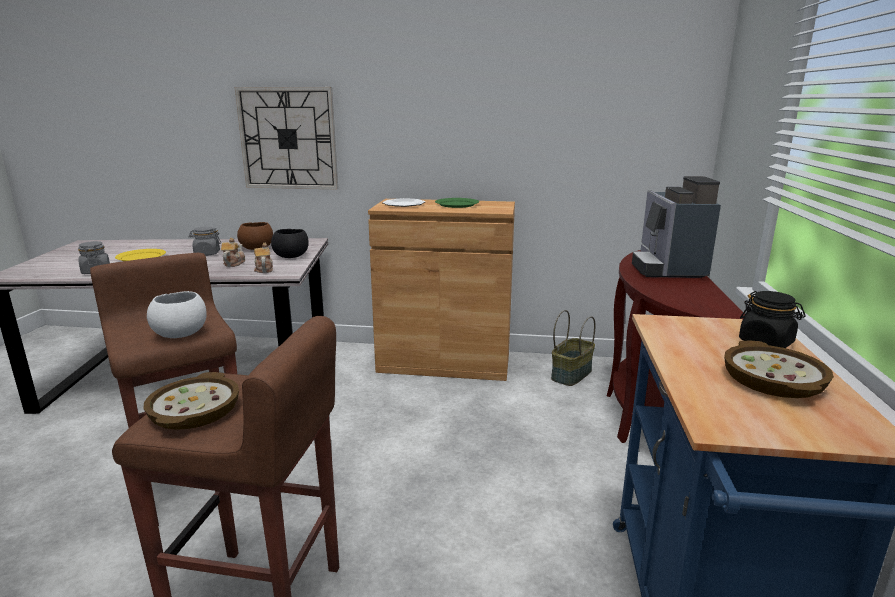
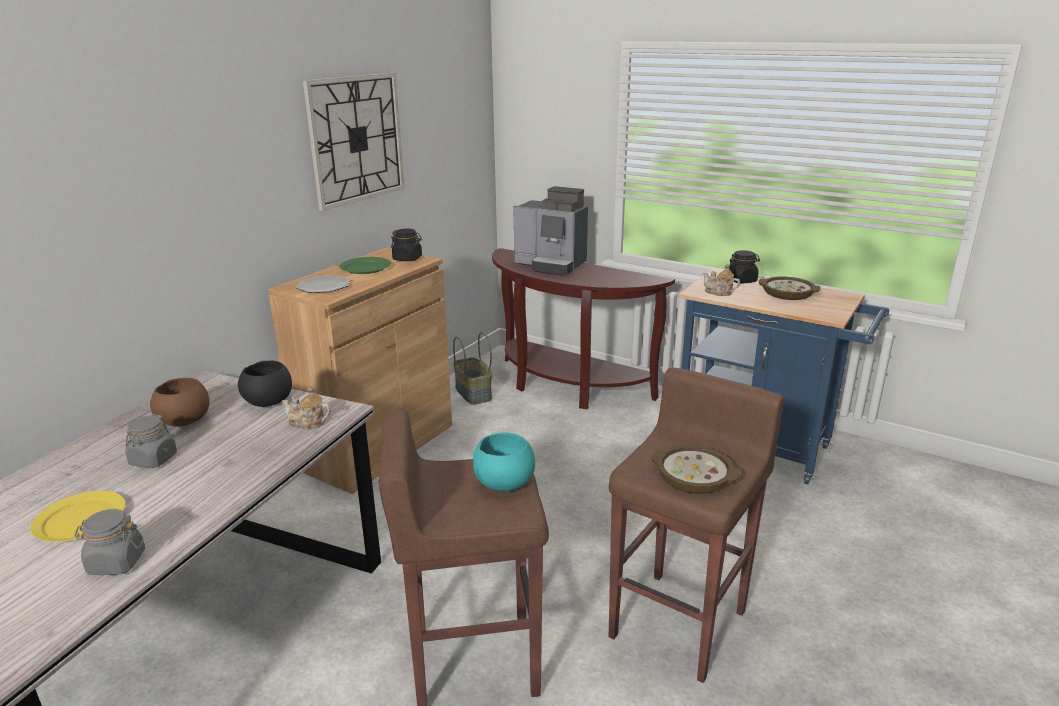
camera: 65 degrees left, 5 degrees up
white bowl [147,291,207,338] -> turquoise bowl [473,433,535,491]
teapot [221,238,245,267] -> teapot moved to [703,264,740,296]
wall clock [235,87,338,190] -> wall clock moved to [303,73,405,211]
none -> black jar [391,229,422,261]

